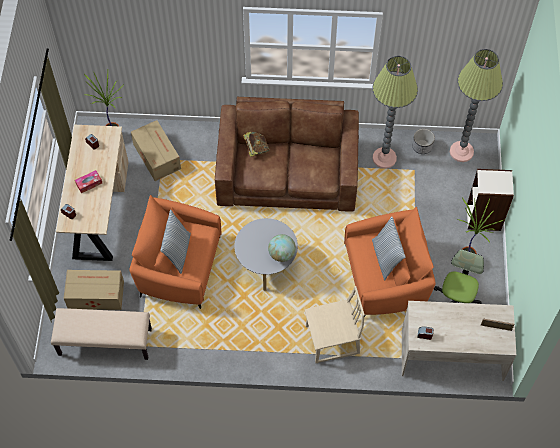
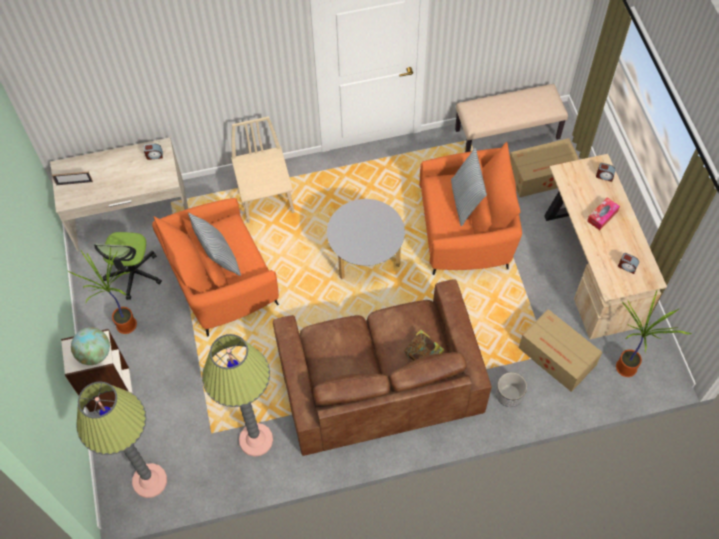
camera: 165 degrees right, 0 degrees up
globe [268,234,296,262] -> globe moved to [71,327,110,365]
beige chair [305,286,365,363] -> beige chair turned 105 degrees clockwise [231,116,294,223]
planter [413,129,435,154] -> planter moved to [496,372,527,407]

